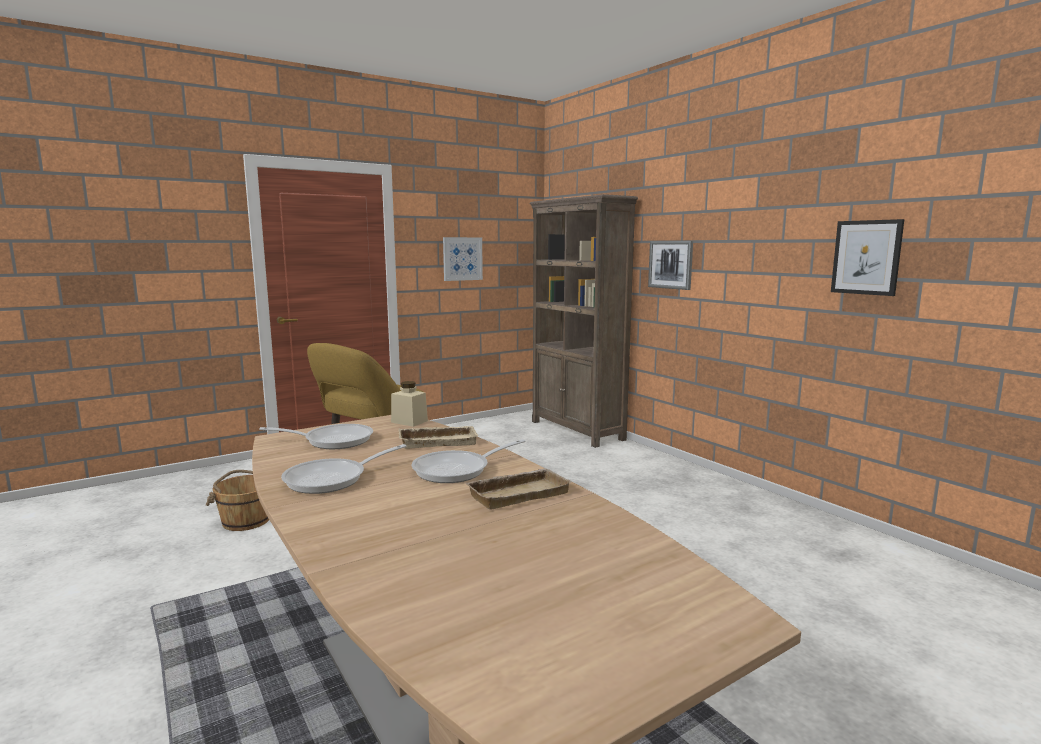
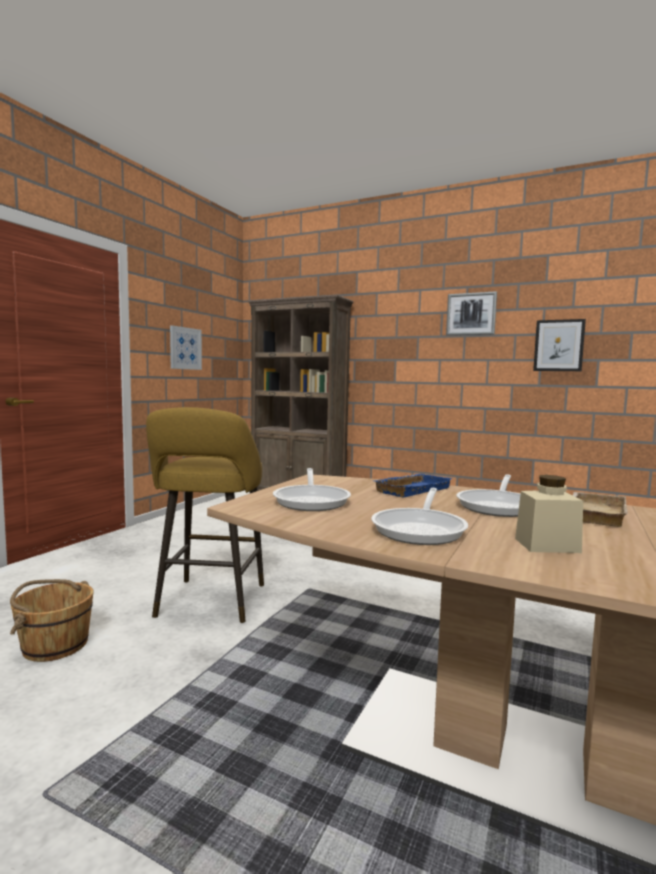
camera: 30 degrees left, 5 degrees down
frying pan [259,424,373,449] -> frying pan turned 120 degrees clockwise [273,468,351,511]
beige jar [391,381,428,427] -> beige jar moved to [515,475,583,553]
beige tray [399,426,478,449] -> blue tray [371,474,453,497]
picture [648,241,693,290] -> picture moved to [446,291,497,336]

